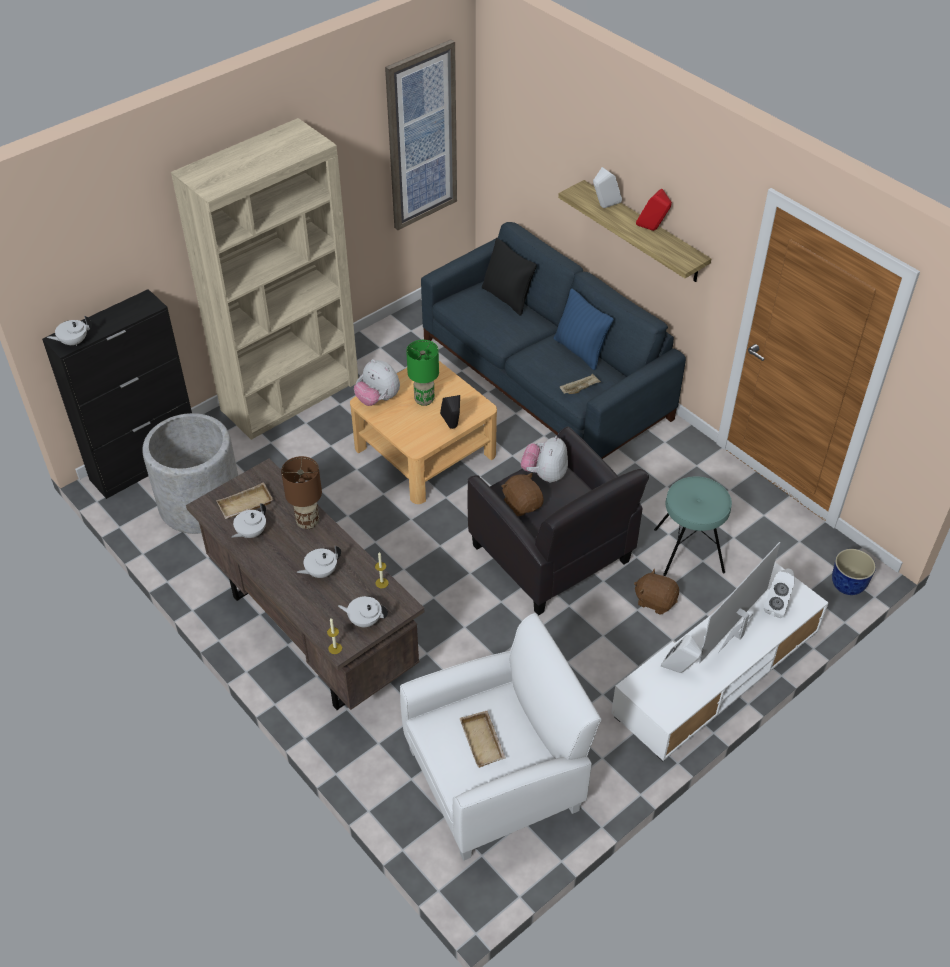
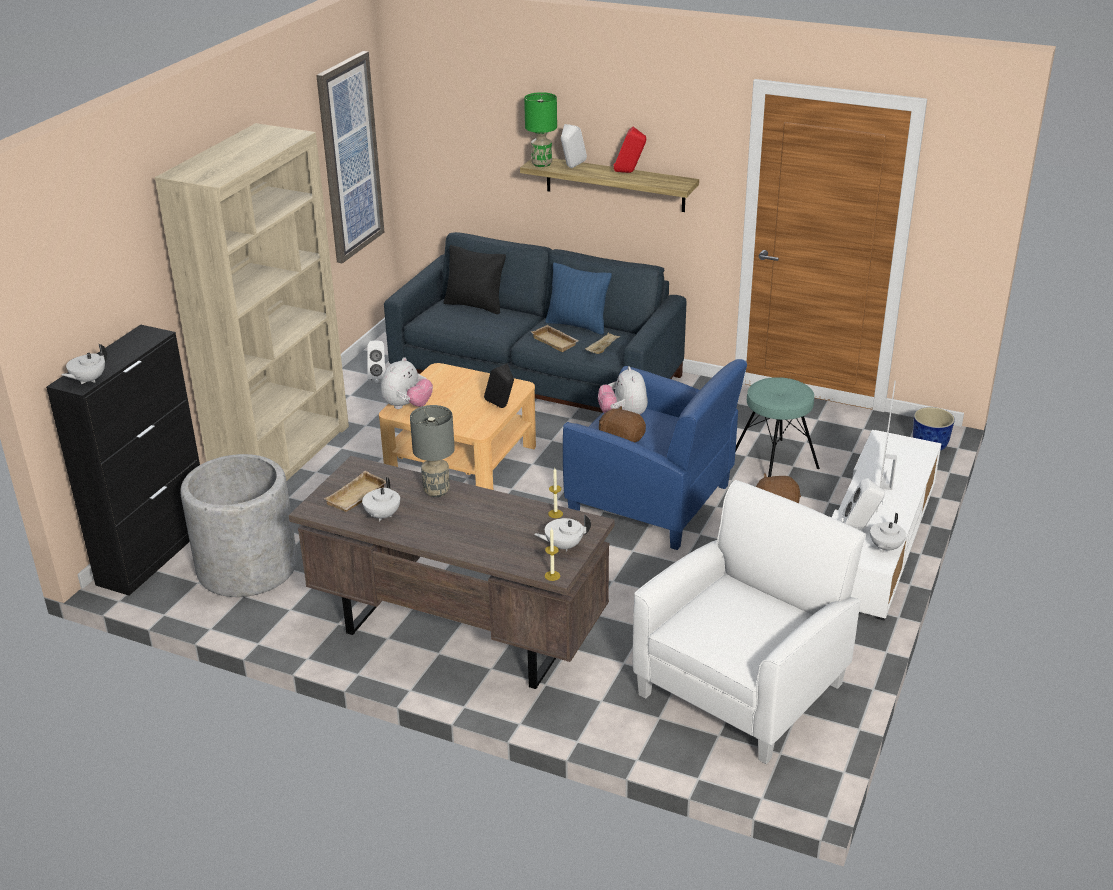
camera: 25 degrees left, 15 degrees down
brown table lamp [281,456,322,529] -> grey table lamp [410,405,455,497]
white teapot [297,546,341,578] -> white teapot moved to [870,513,906,552]
plush toy [354,359,400,406] -> plush toy turned 75 degrees counterclockwise [381,357,433,409]
green table lamp [406,340,439,406] -> green table lamp moved to [524,92,557,167]
beige tray [460,711,506,768] -> beige tray moved to [531,325,579,352]
black armchair [468,426,649,616] -> blue armchair [563,359,747,550]
white speaker [763,569,795,618] -> white speaker moved to [367,340,385,384]

